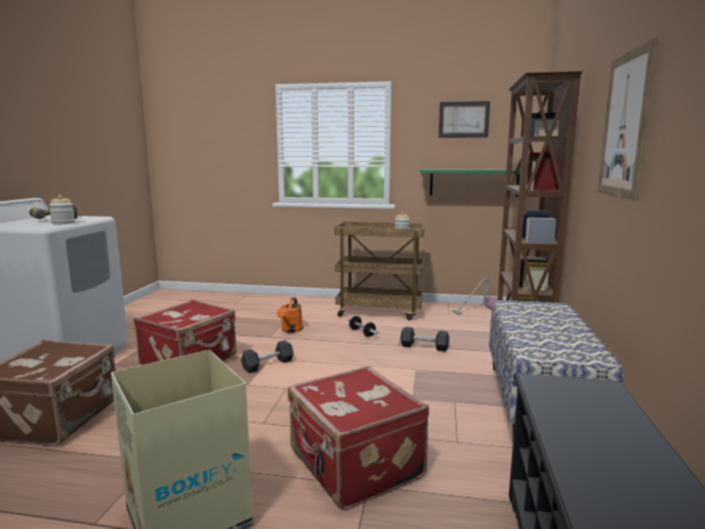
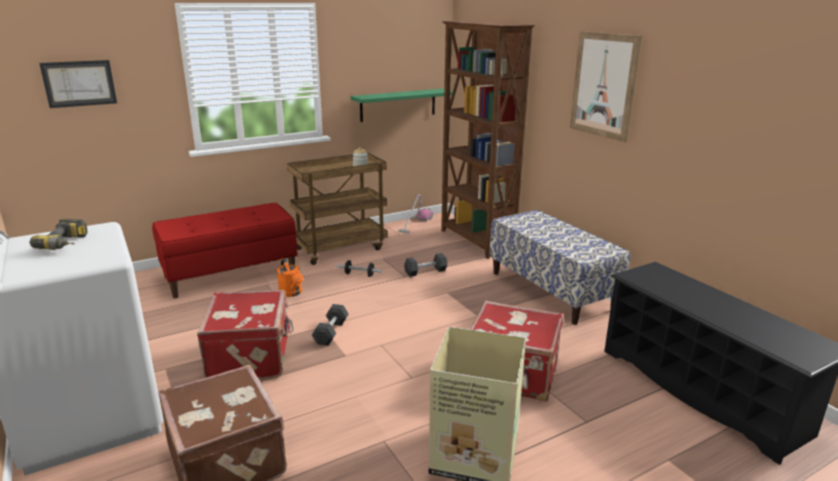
camera: 40 degrees left, 10 degrees up
jar [49,195,75,224] -> none
picture [439,101,490,138] -> picture moved to [39,60,117,108]
none -> red bench [152,203,298,298]

